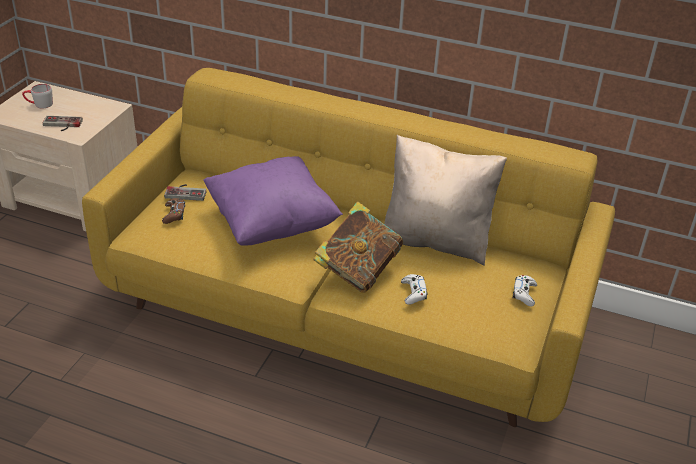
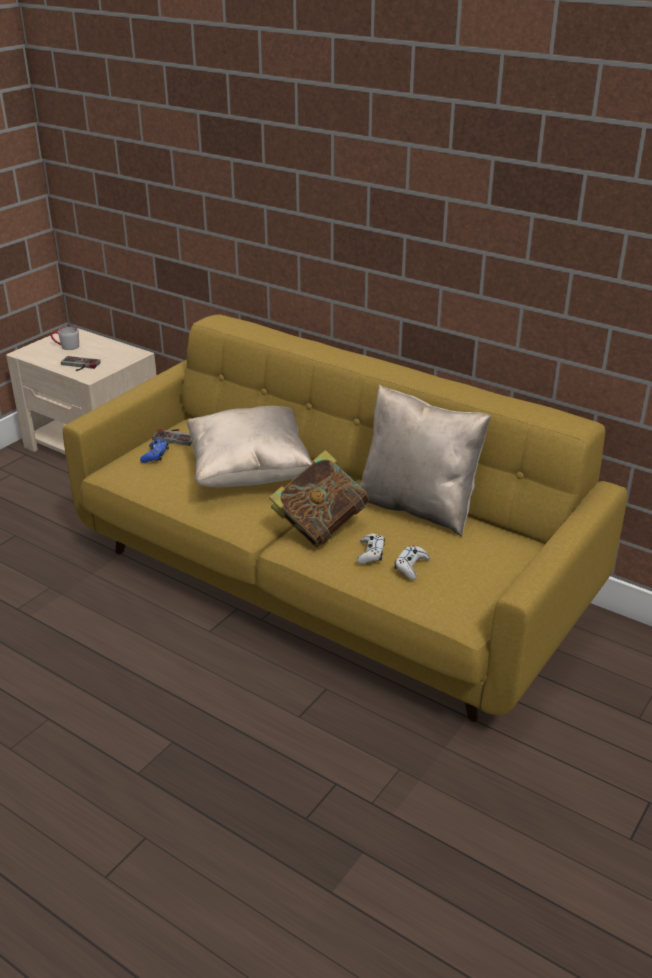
camera: 15 degrees right, 5 degrees down
brown game controller [162,198,185,224] -> blue game controller [140,439,169,463]
purple pillow [203,156,343,246] -> beige pillow [186,406,313,487]
white game controller [513,275,537,307] -> white game controller moved to [394,545,430,580]

